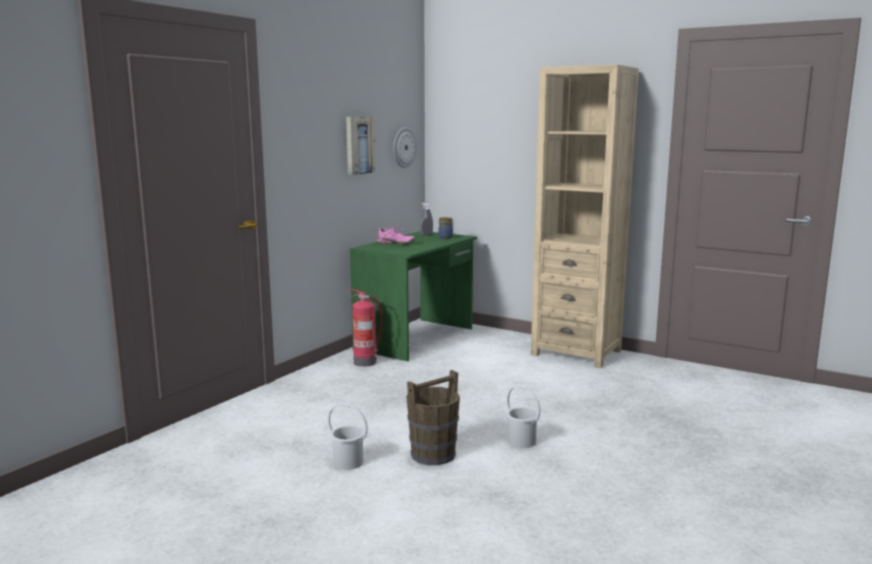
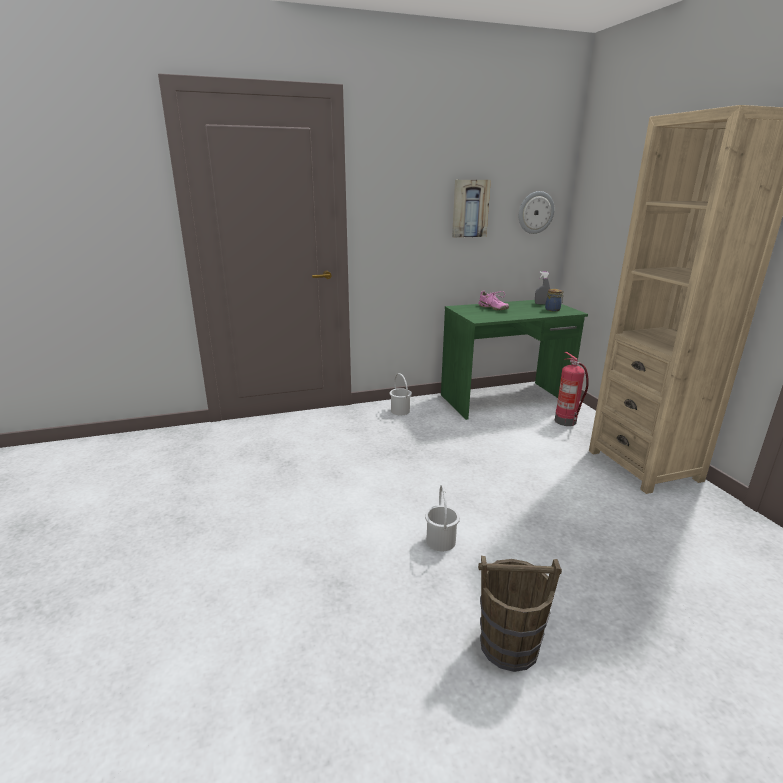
camera: 40 degrees right, 10 degrees up
white bucket [328,403,368,470] -> white bucket moved to [390,373,412,415]
fire extinguisher [349,289,383,367] -> fire extinguisher moved to [555,352,589,426]
brown bucket [406,370,460,465] -> brown bucket moved to [478,556,562,672]

